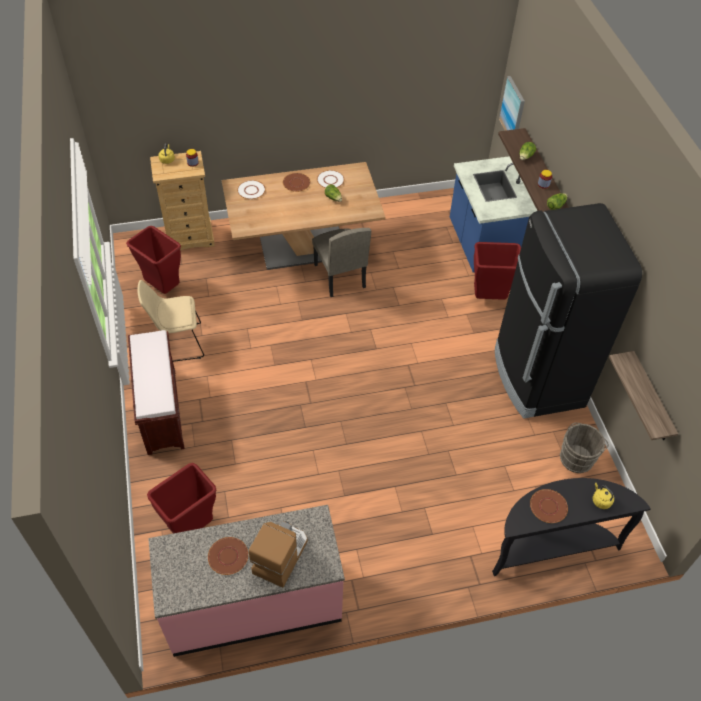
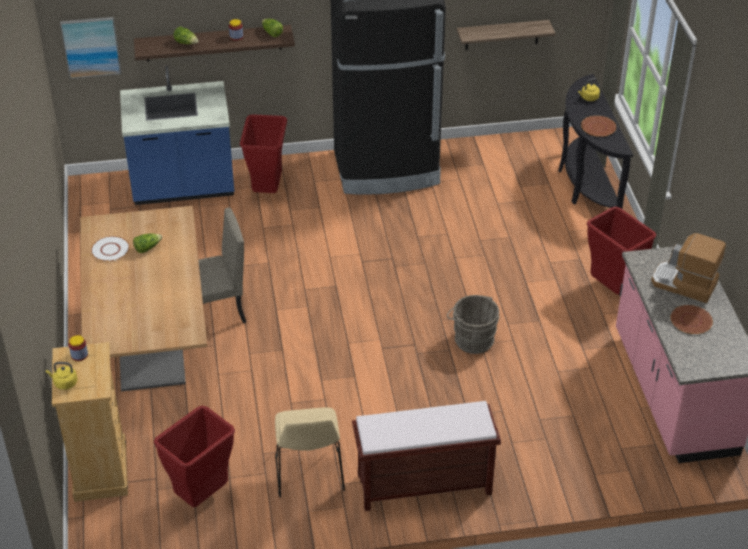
camera: 85 degrees left, 10 degrees down
red trash can [147,463,217,533] -> red trash can moved to [587,207,656,295]
white plate [237,180,266,199] -> none
brown plate [283,173,311,192] -> none
grey bucket [560,423,609,473] -> grey bucket moved to [447,295,500,354]

